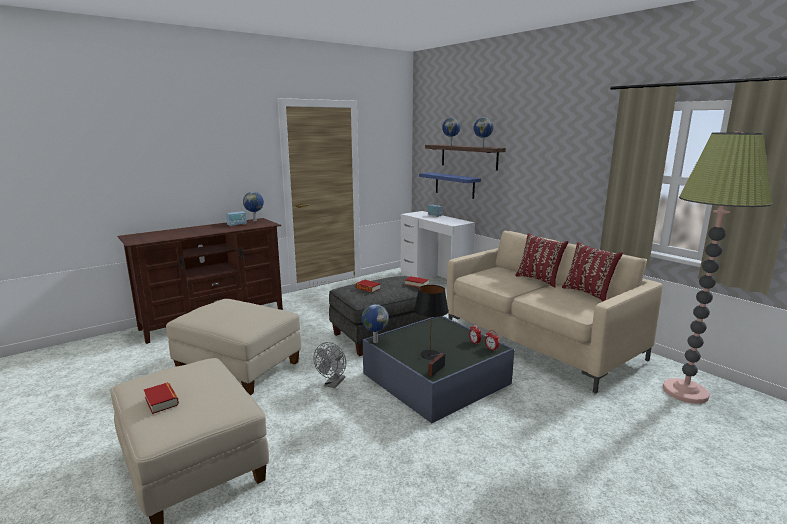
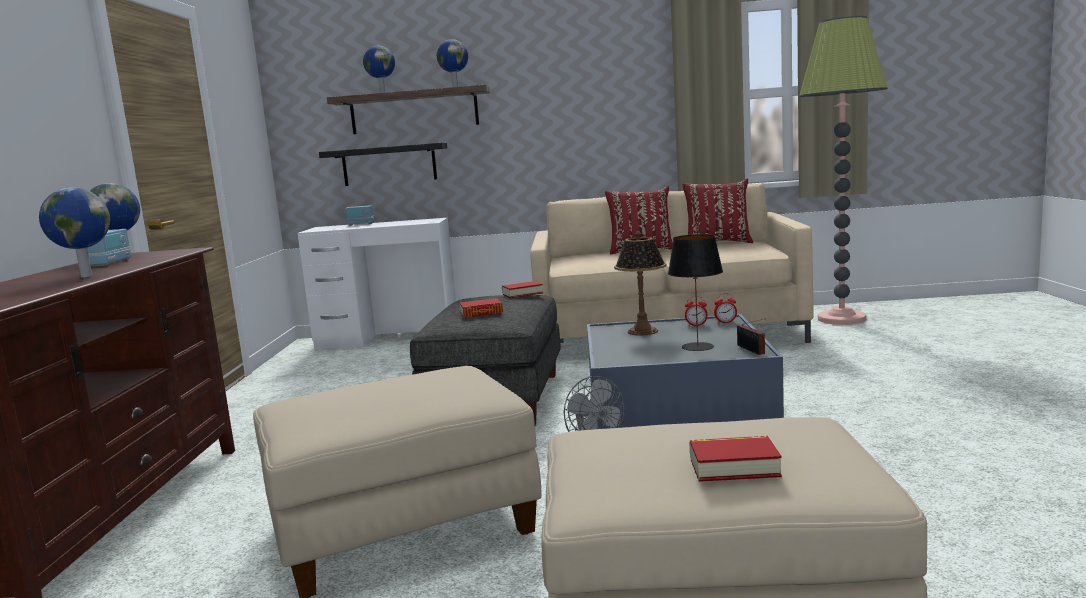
camera: 50 degrees left, 5 degrees down
globe [362,304,389,343] -> globe moved to [39,188,110,278]
blue shelf [419,172,481,199] -> black shelf [319,143,447,186]
none -> table lamp [614,232,666,336]

